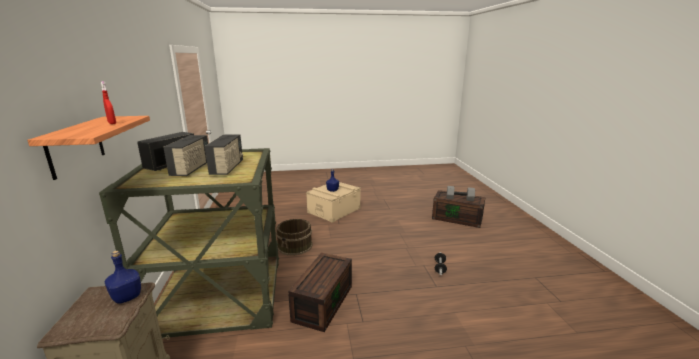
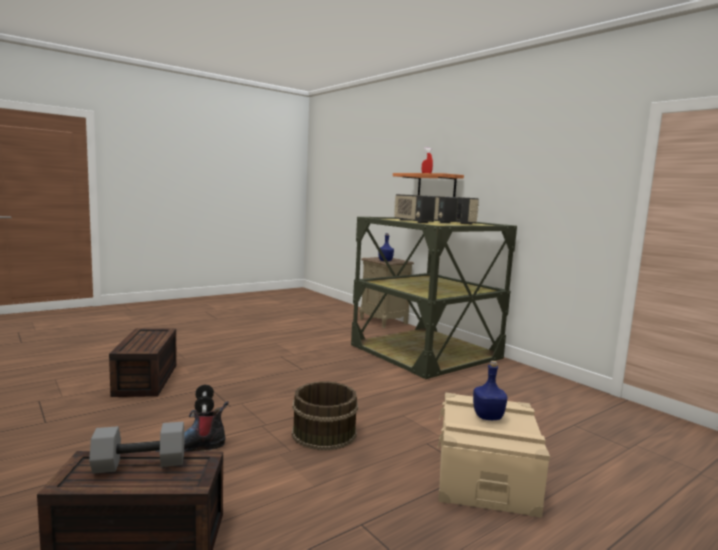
camera: 150 degrees right, 10 degrees down
brown bucket [276,219,313,256] -> brown bucket moved to [292,381,358,450]
brown storage box [288,253,352,332] -> brown storage box moved to [109,328,177,397]
none -> boot [158,401,229,452]

